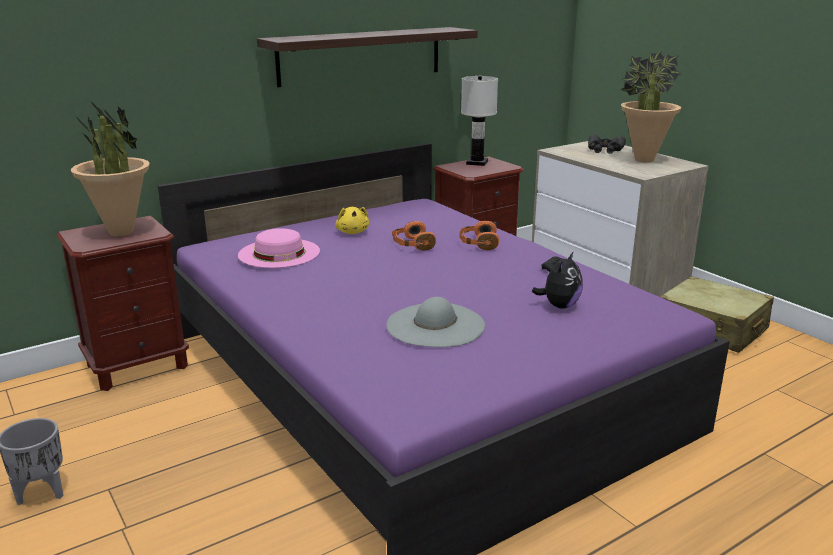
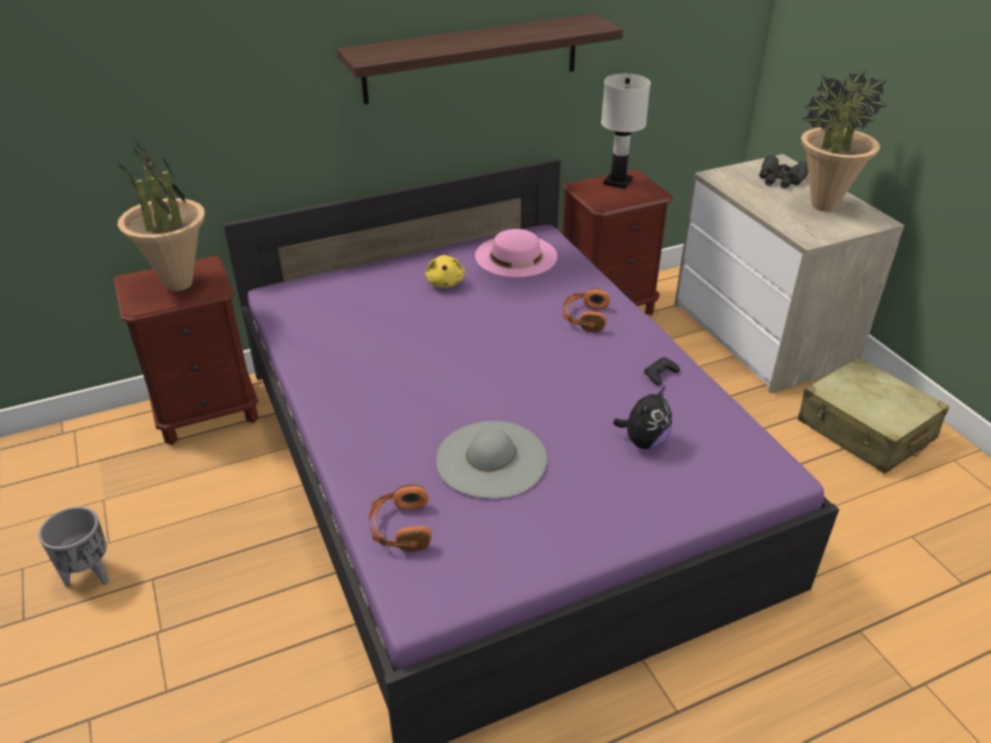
camera: 10 degrees right, 15 degrees up
pink hat [238,228,320,268] -> pink hat moved to [475,229,558,277]
orange headphones [392,221,436,250] -> orange headphones moved to [369,484,432,552]

